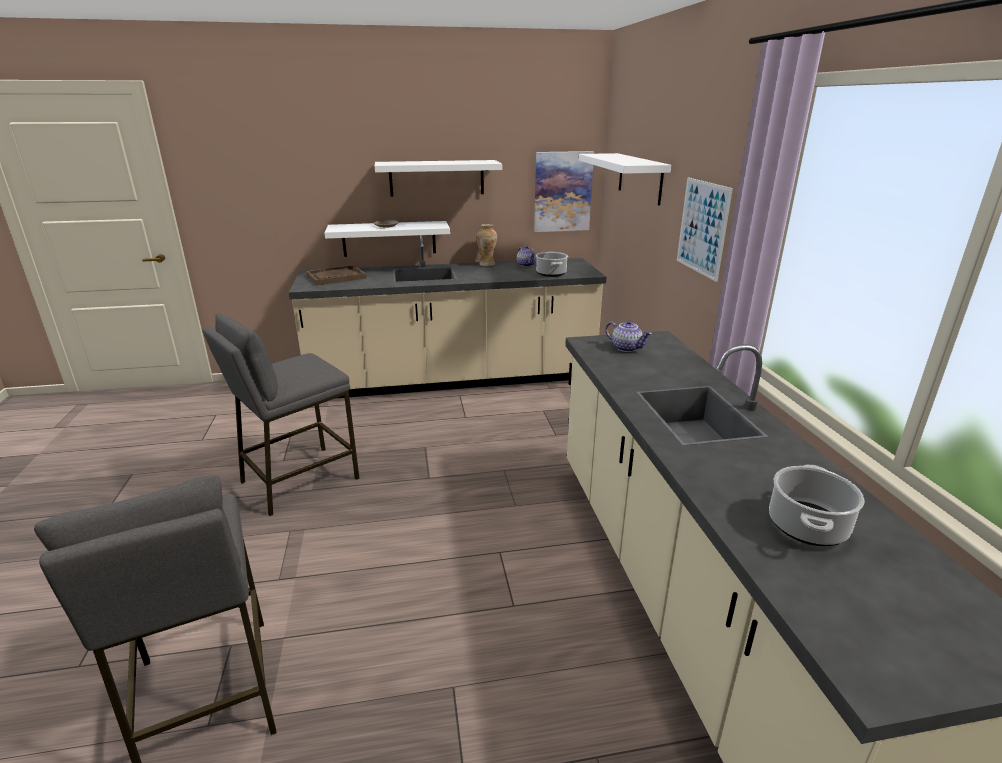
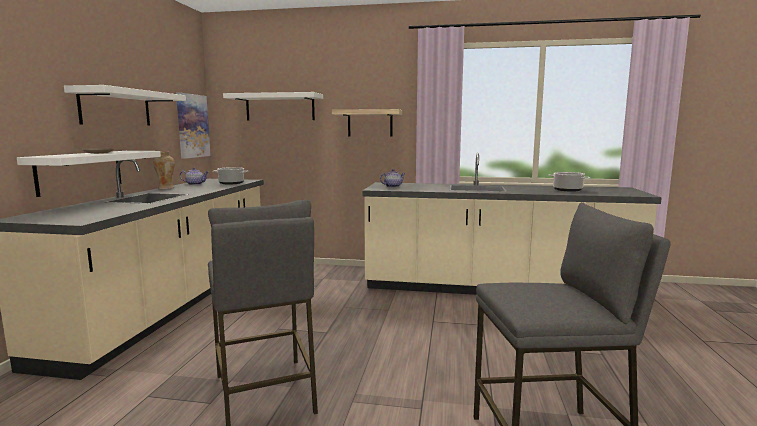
camera: 70 degrees left, 15 degrees down
brown tray [306,265,367,285] -> none
picture [677,177,733,282] -> shelf [332,109,402,137]

